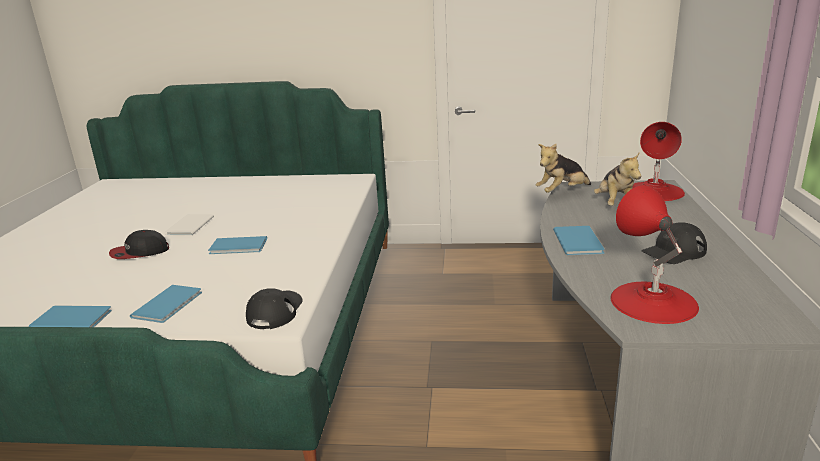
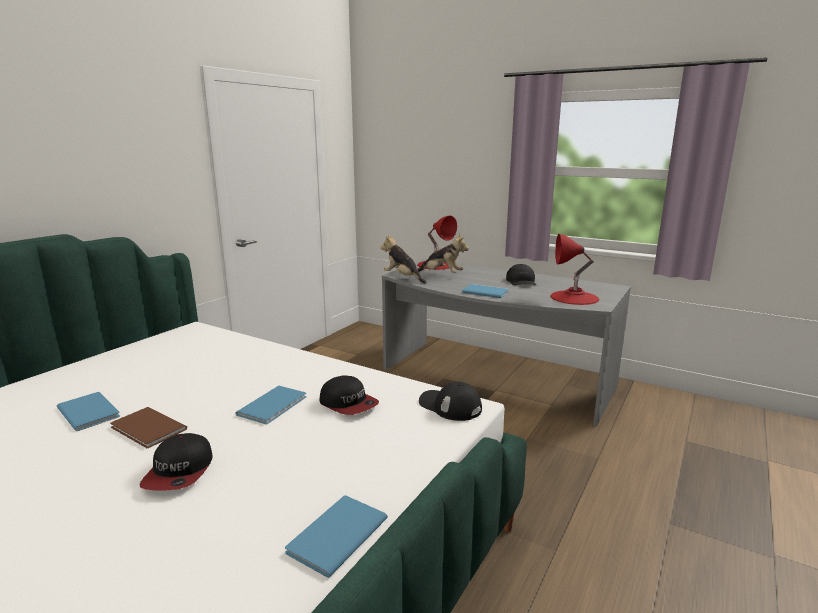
camera: 65 degrees left, 5 degrees down
blue book [130,285,202,323] -> blue book moved to [57,392,120,431]
white book [165,214,214,236] -> brown book [110,407,187,448]
plush toy [536,144,591,193] -> plush toy turned 135 degrees clockwise [380,235,426,283]
none -> cap [320,376,379,415]

